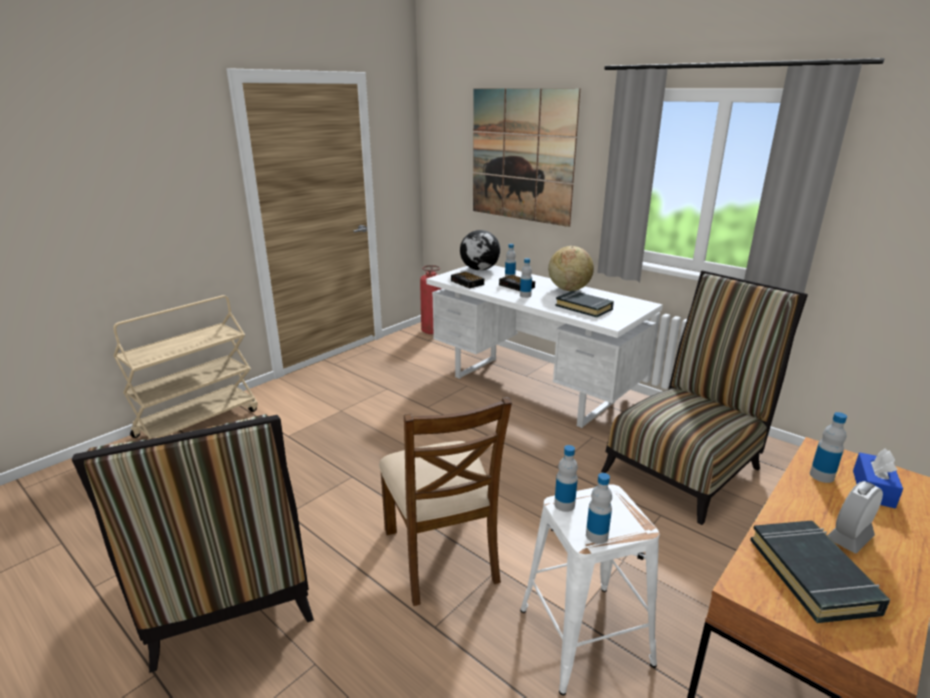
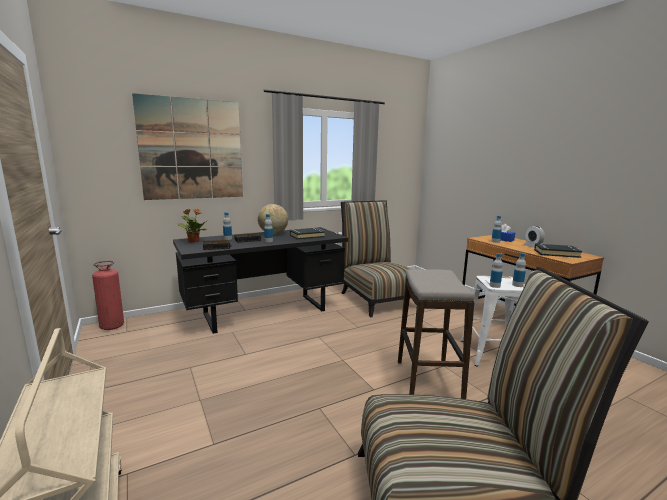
camera: 70 degrees left, 10 degrees down
brown chair [379,397,512,606] -> stool [398,269,475,399]
white desk [426,265,663,428] -> black desk [173,227,348,334]
globe [460,230,501,270] -> potted plant [177,209,207,243]

